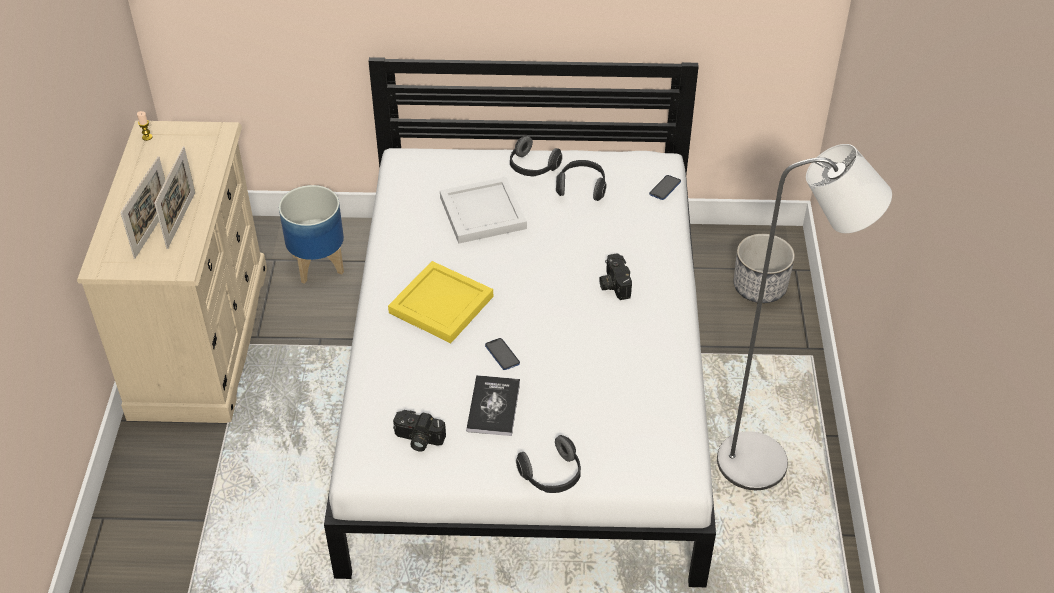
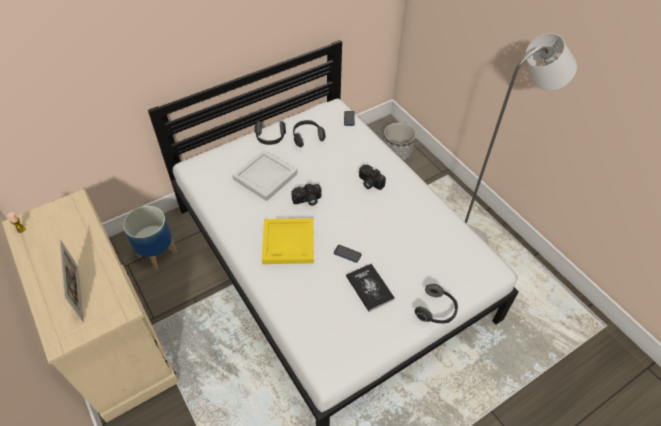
camera: 35 degrees left, 5 degrees up
picture frame [154,146,195,249] -> none
camera [393,410,446,452] -> camera moved to [291,184,321,206]

